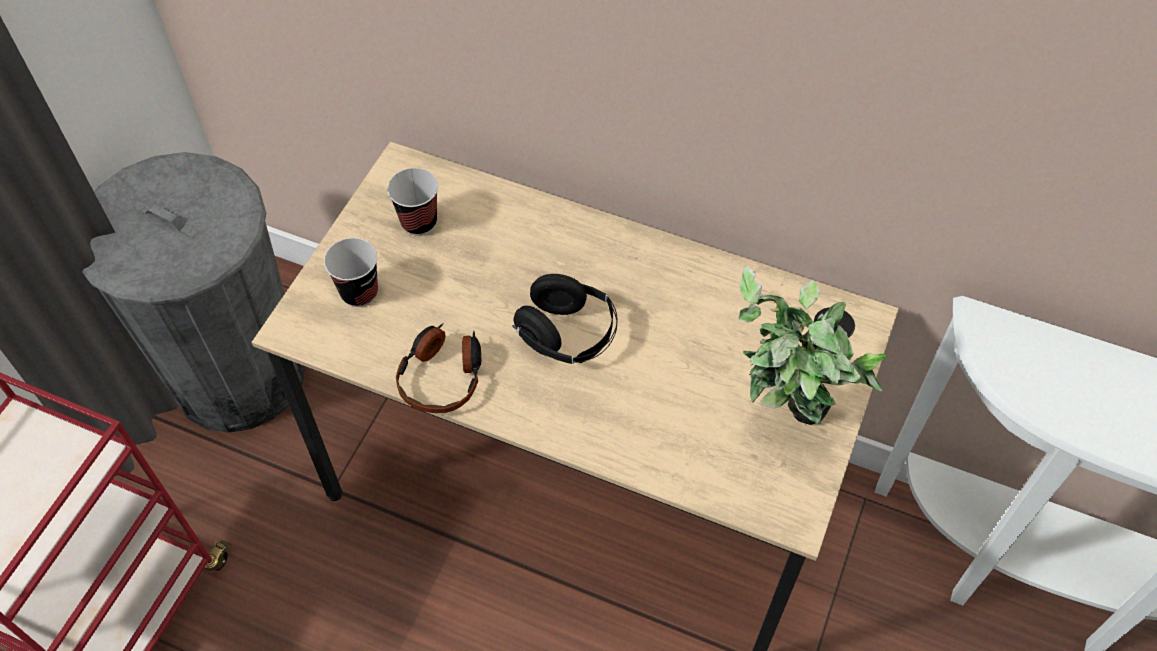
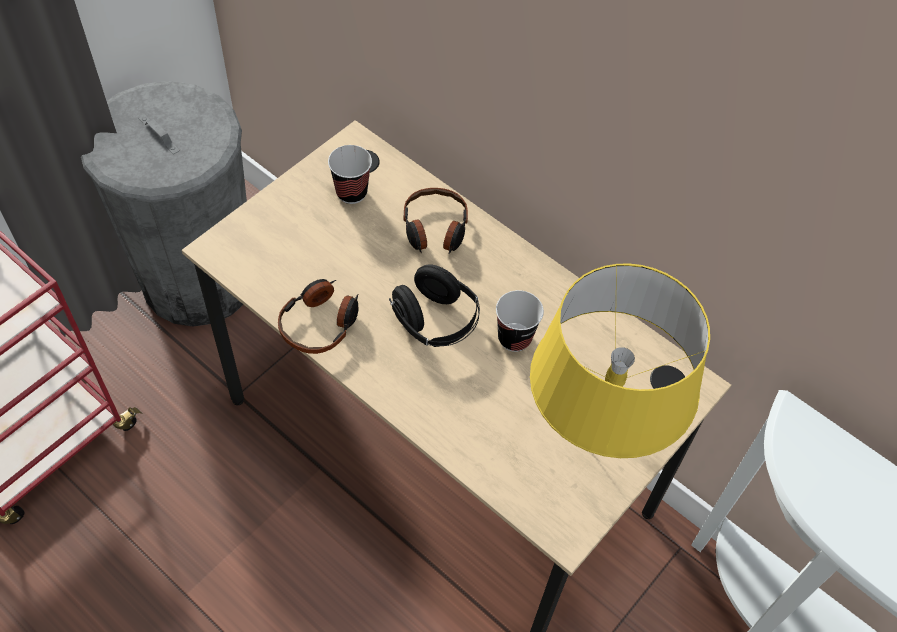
camera: 15 degrees right, 0 degrees up
cup [324,238,378,307] -> cup moved to [496,290,544,352]
potted plant [739,266,887,425] -> yellow table lamp [530,263,710,458]
none -> headphones [404,188,468,254]

